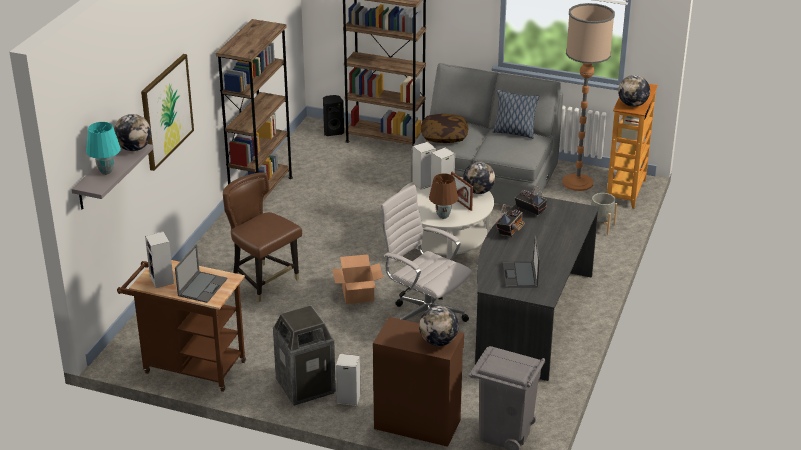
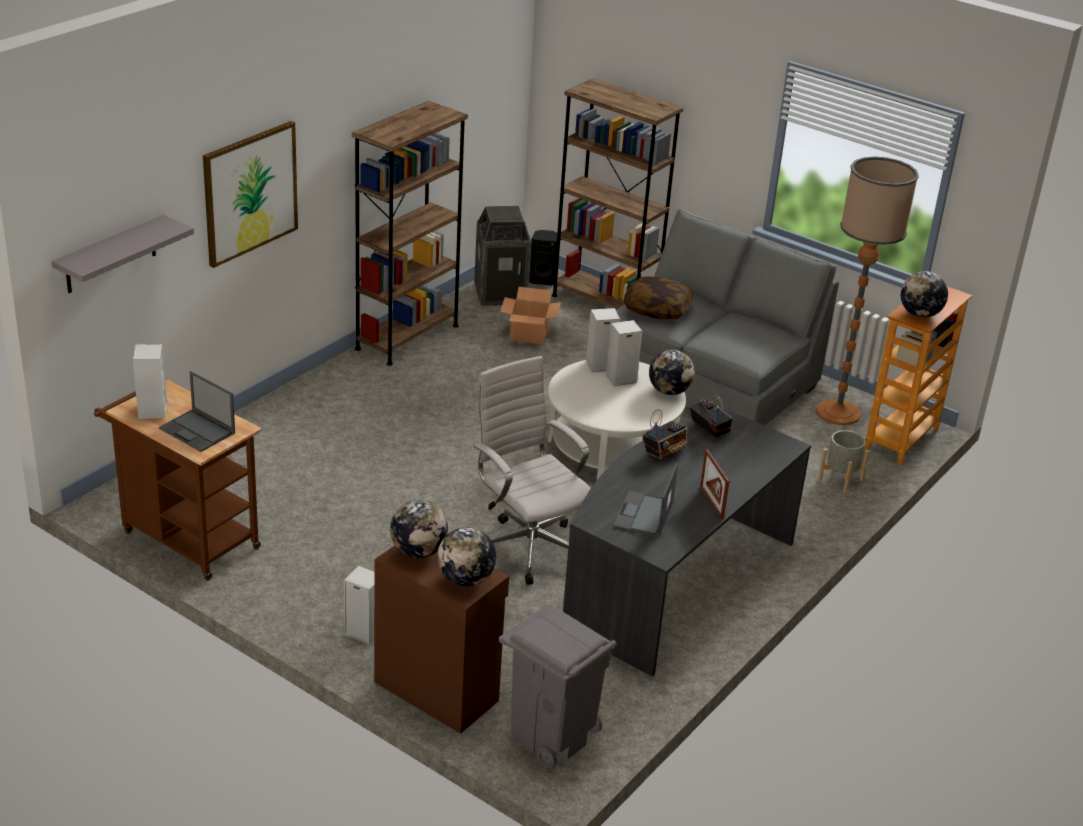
camera: 15 degrees right, 0 degrees up
turquoise table lamp [86,122,121,175] -> none
globe [114,114,151,151] -> globe moved to [390,500,448,558]
laptop [175,245,227,303] -> laptop turned 90 degrees clockwise [159,371,235,452]
brown chair [223,172,302,302] -> none
trash can [273,305,336,406] -> trash can moved to [474,206,532,306]
cardboard box [332,254,383,304] -> cardboard box moved to [500,287,561,344]
brown table lamp [429,173,458,219] -> none
picture frame [451,172,473,211] -> picture frame moved to [700,449,730,519]
pillow [493,90,539,139] -> none

